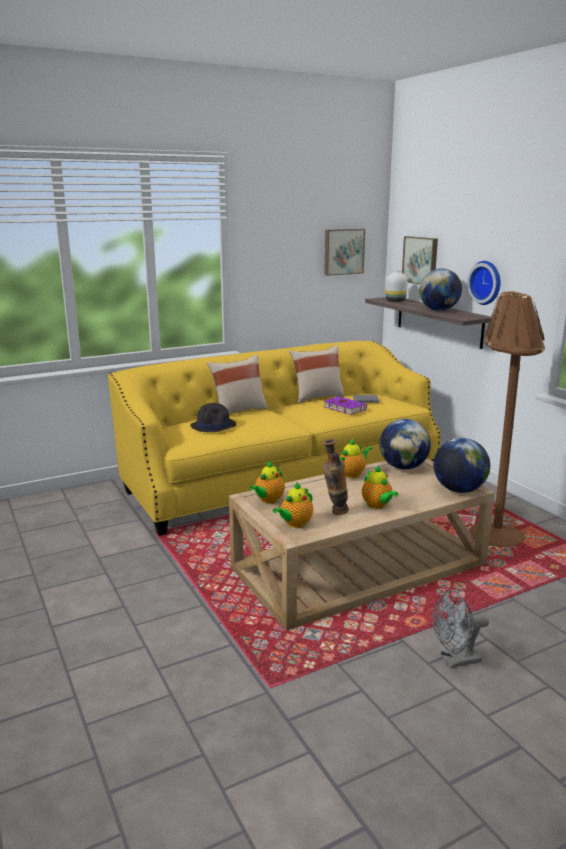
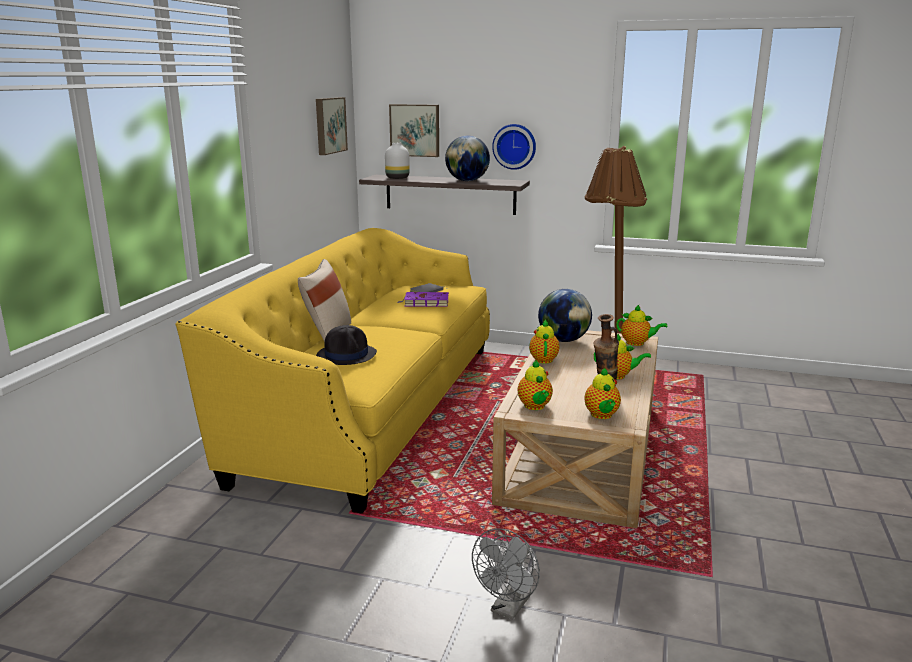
camera: 45 degrees left, 0 degrees up
beige pillow [289,345,345,404] -> none
grey fan [433,590,489,668] -> grey fan moved to [472,528,540,620]
globe [434,438,490,493] -> teapot [616,305,667,346]

